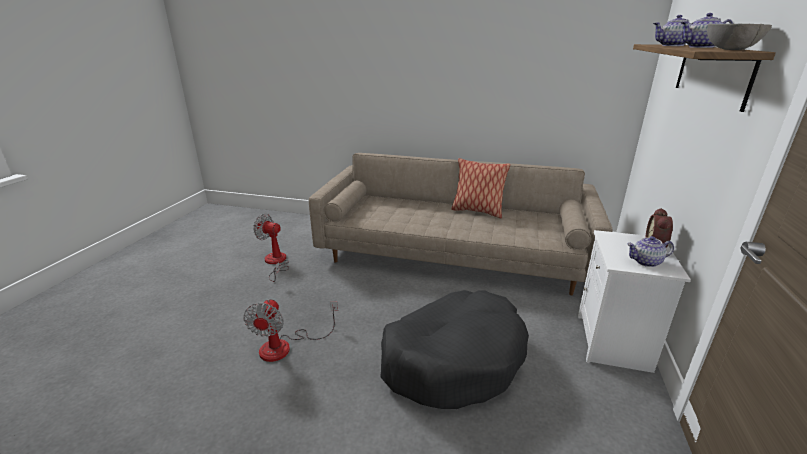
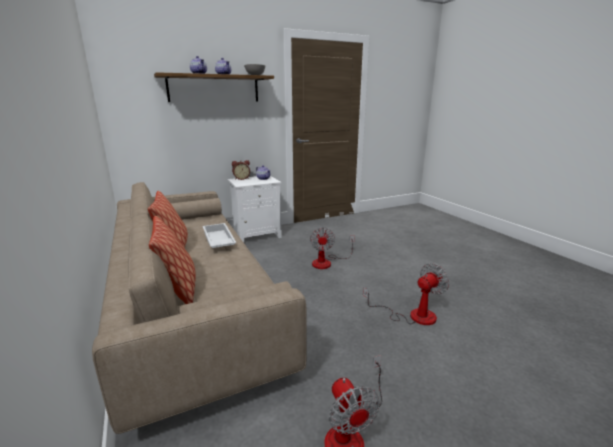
camera: 130 degrees left, 5 degrees down
black dog bed [380,290,529,409] -> fan [310,227,355,269]
none -> pillow [149,216,196,304]
none -> white tray [203,223,236,248]

